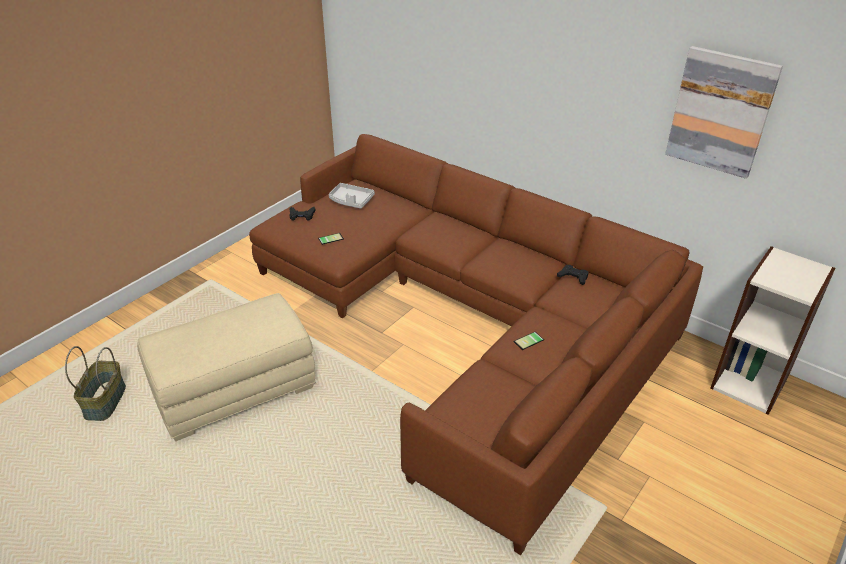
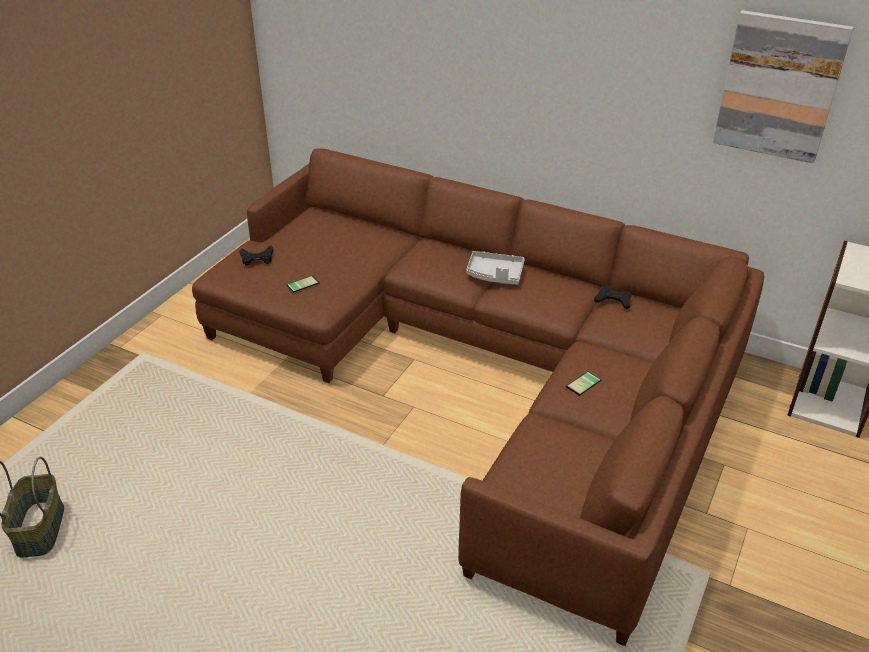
camera: 10 degrees left, 0 degrees up
beige ottoman [137,293,315,441] -> none
grey tray [329,183,375,209] -> grey tray moved to [466,251,525,285]

